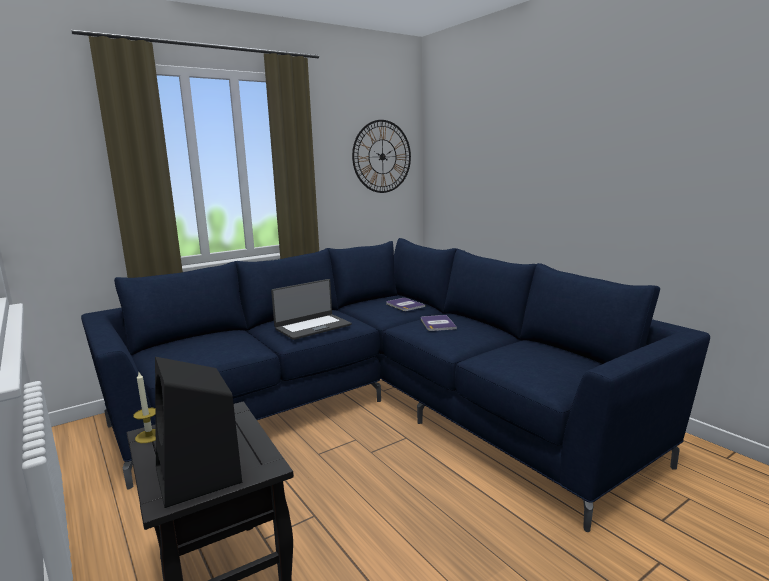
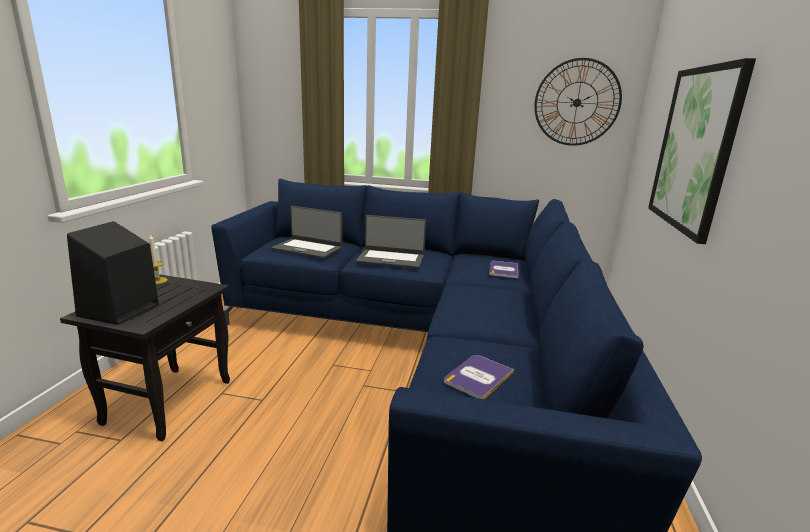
camera: 45 degrees right, 5 degrees up
book [421,315,457,331] -> book moved to [444,355,514,399]
none -> laptop [271,206,342,259]
none -> picture [648,58,756,244]

